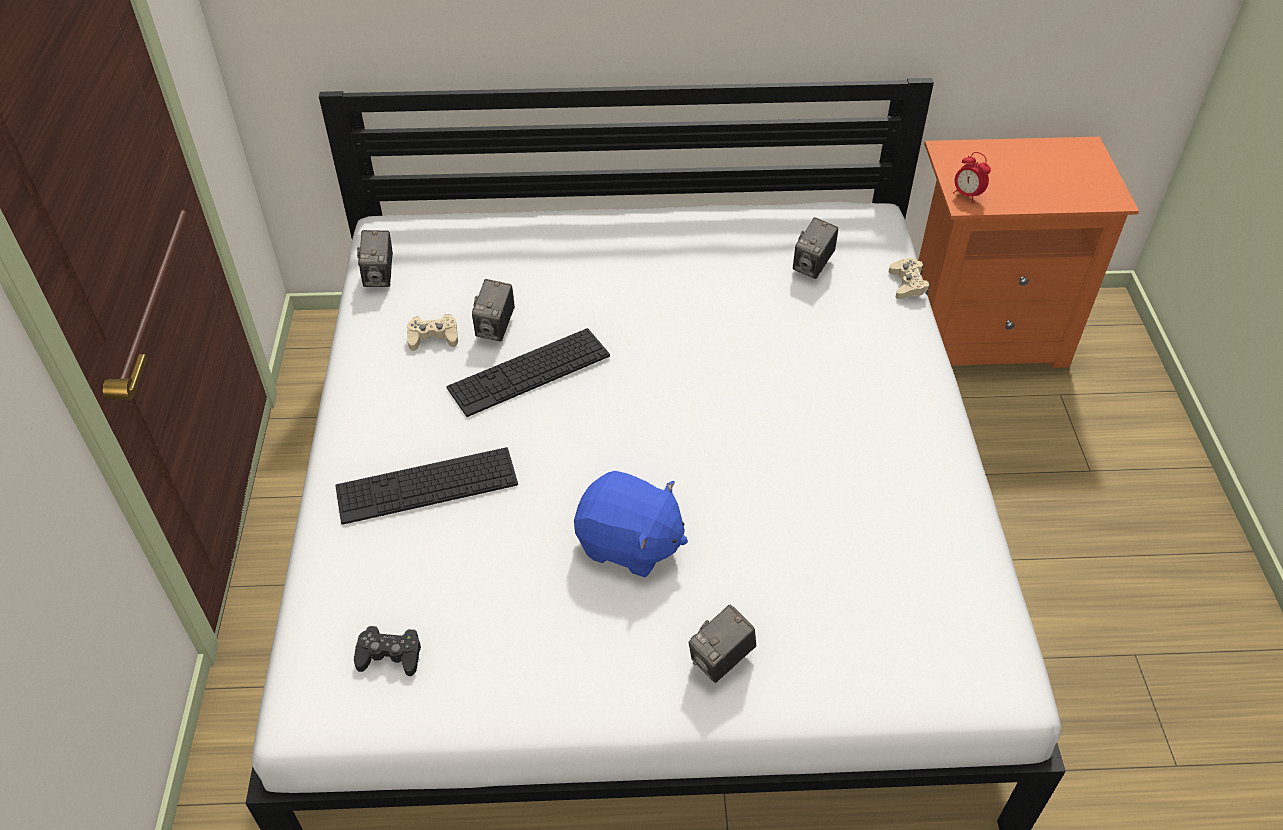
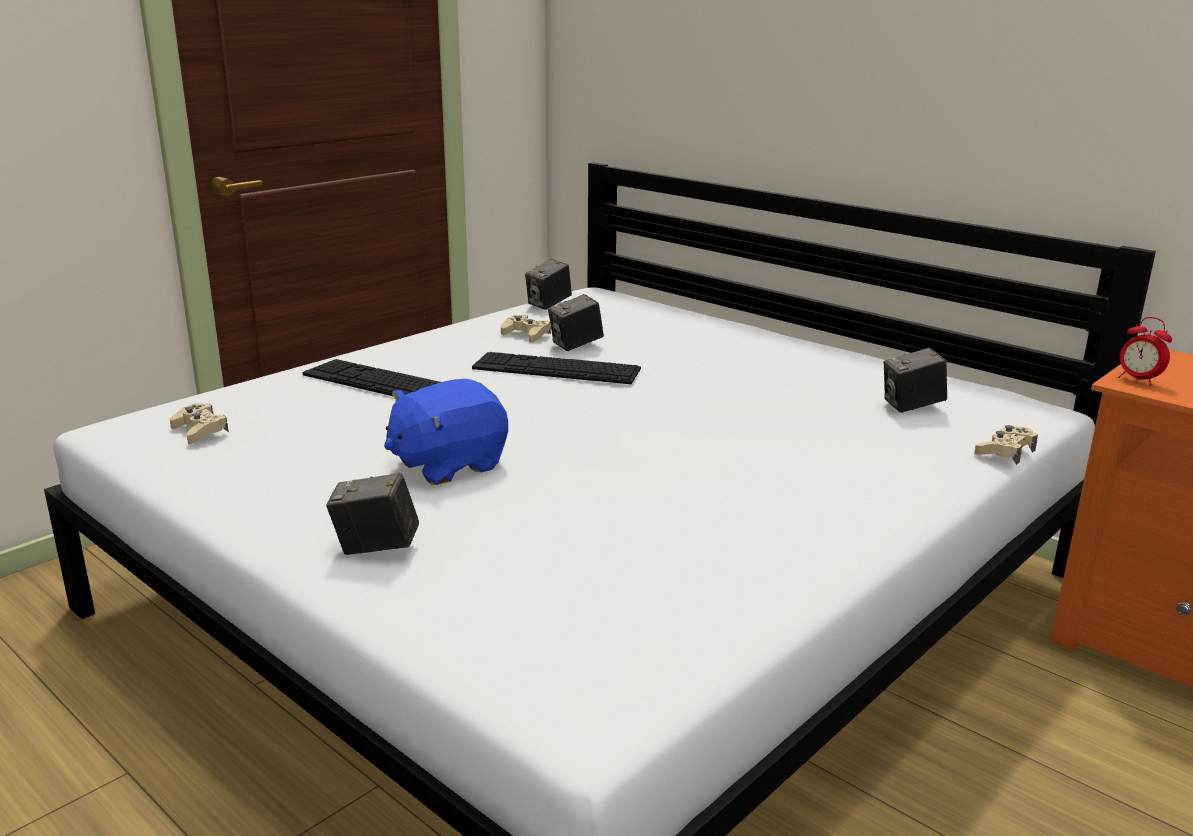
camera: 45 degrees right, 25 degrees down
black game controller [354,626,421,676] -> beige game controller [170,403,229,444]
blue plush toy [574,471,688,577] -> blue plush toy turned 75 degrees clockwise [384,379,508,485]
alarm clock [953,152,991,203] -> alarm clock turned 45 degrees counterclockwise [1118,317,1172,386]

